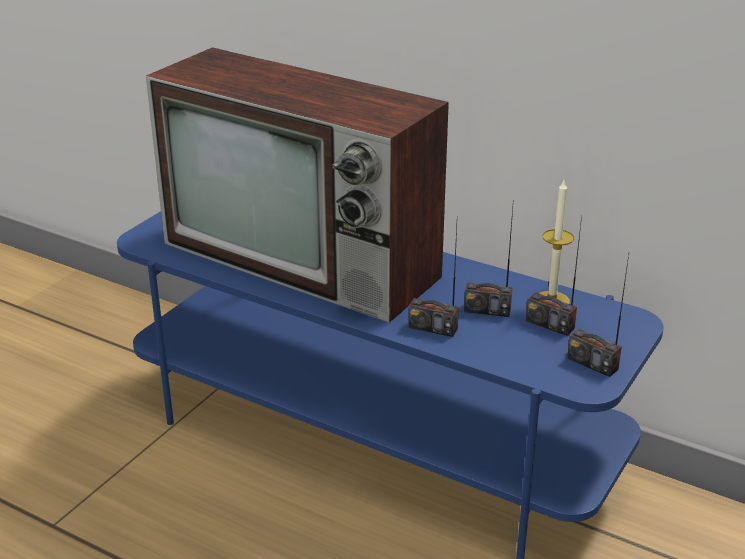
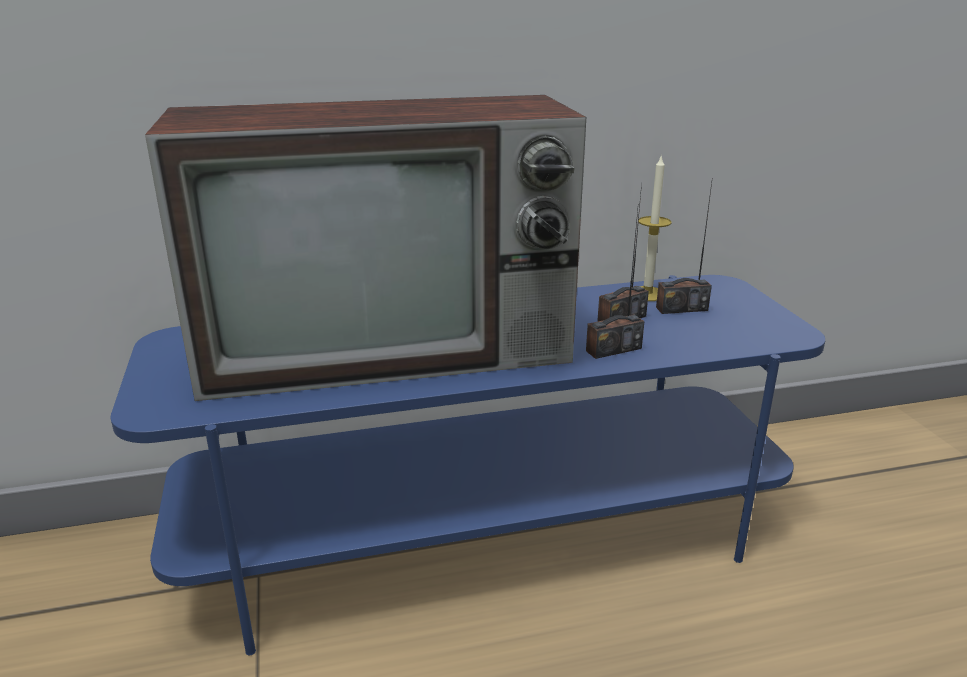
camera: 45 degrees left, 5 degrees down
radio [567,254,629,377] -> none

